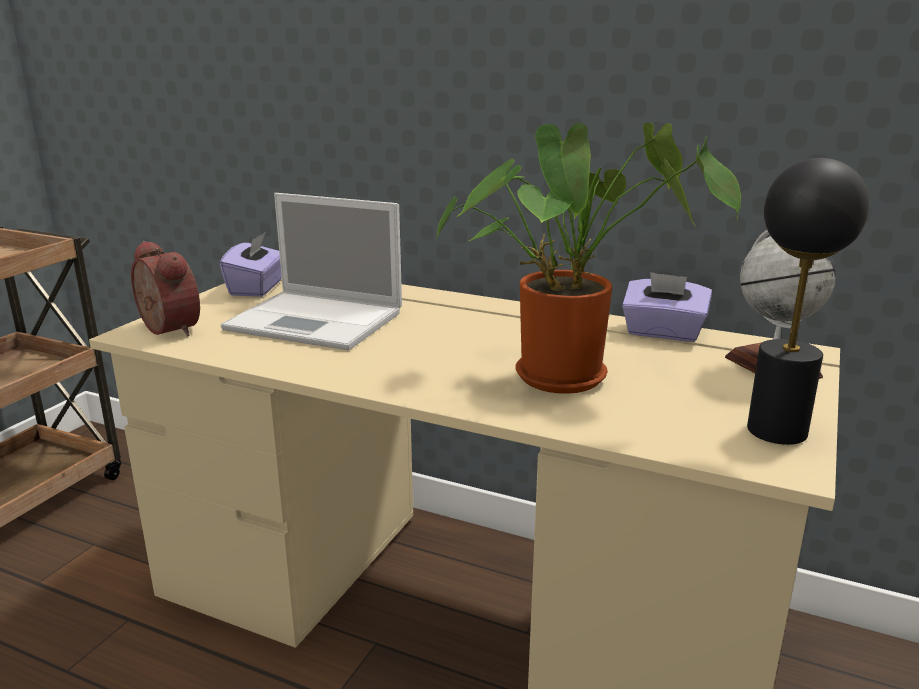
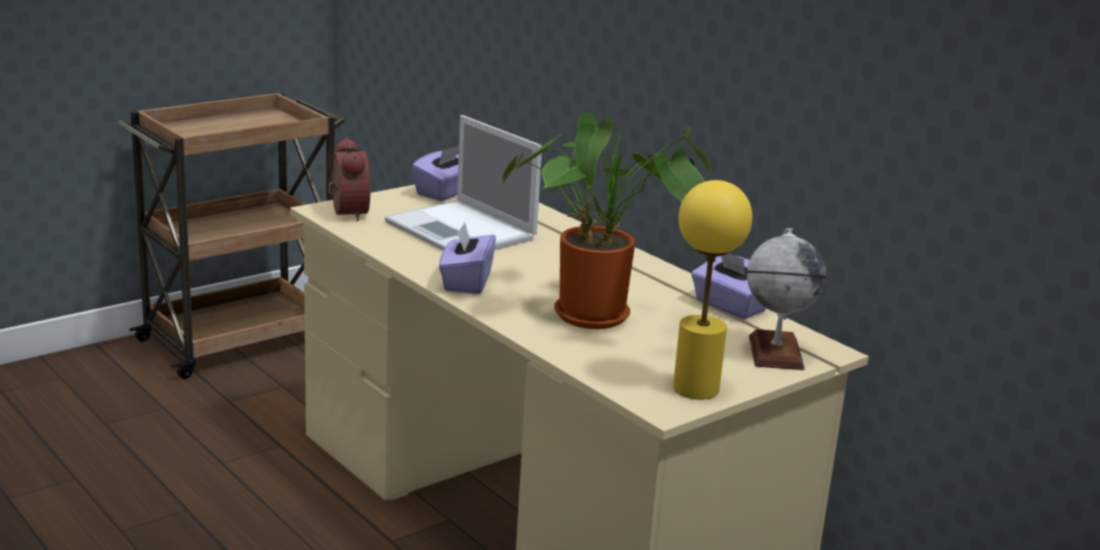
camera: 25 degrees right, 0 degrees up
black table lamp [747,158,869,445] -> yellow table lamp [673,180,752,400]
none -> purple tissue box [439,222,496,294]

